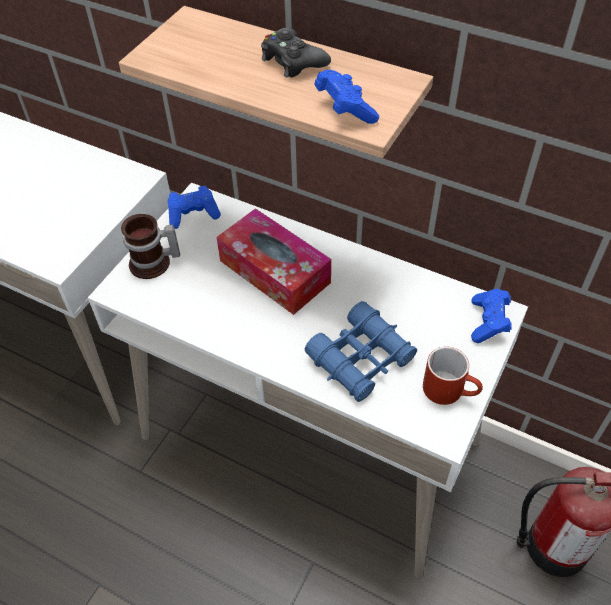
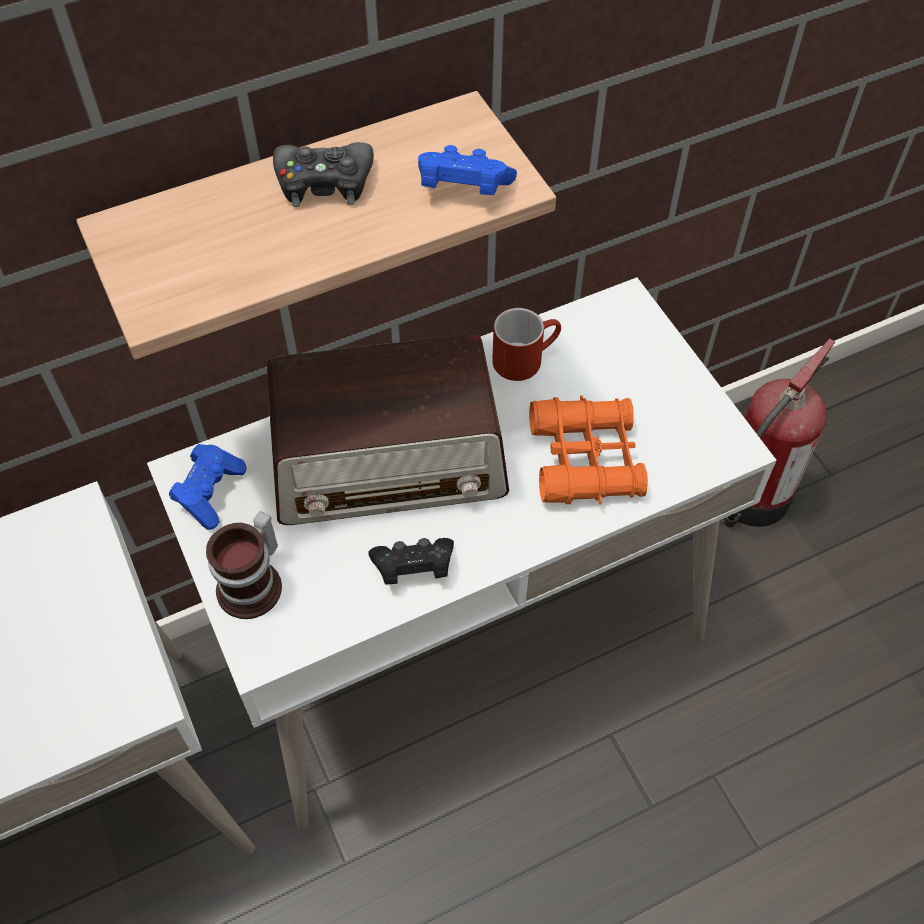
camera: 55 degrees left, 5 degrees up
tissue box [216,208,331,315] -> radio [267,334,509,525]
blue binoculars [305,301,417,402] -> orange binoculars [529,395,648,505]
red mug [423,346,483,405] -> red mug moved to [492,308,561,381]
blue game controller [471,289,512,343] -> none
none -> black game controller [368,538,454,585]

